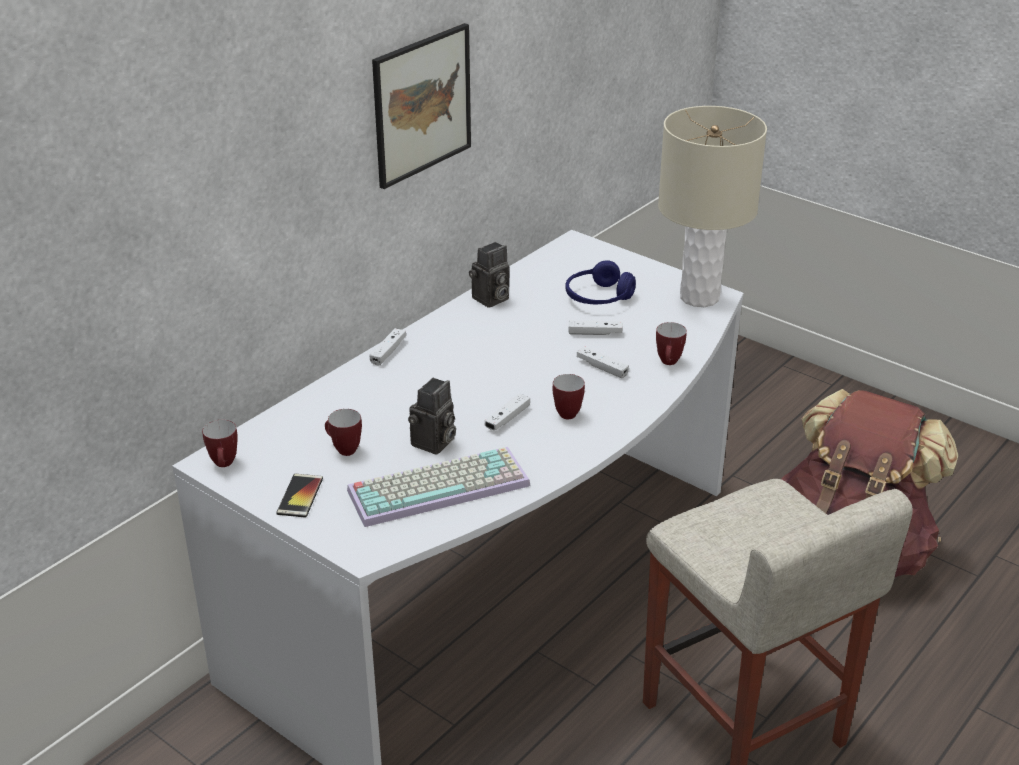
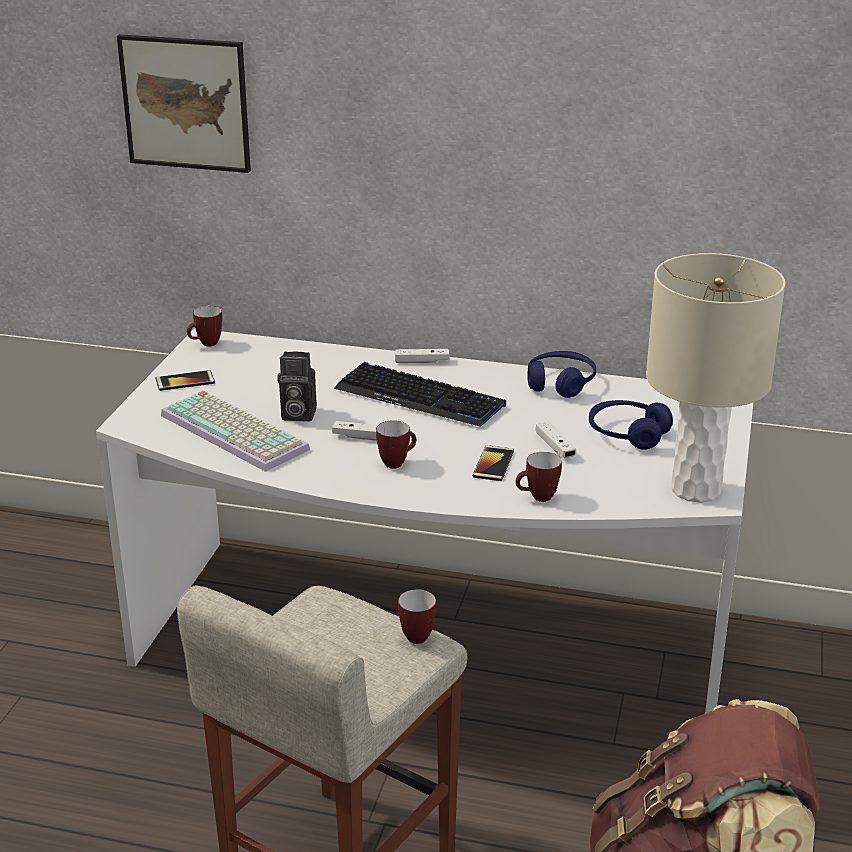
camera: 65 degrees right, 5 degrees down
mug [325,409,362,456] -> mug moved to [398,589,436,644]
picture [372,23,471,189] -> picture moved to [117,34,251,173]
camera [469,242,509,308] -> blue headphones [527,351,596,398]
white game controller [577,346,629,378] -> phone [473,445,514,481]
none -> keyboard [334,362,506,427]

